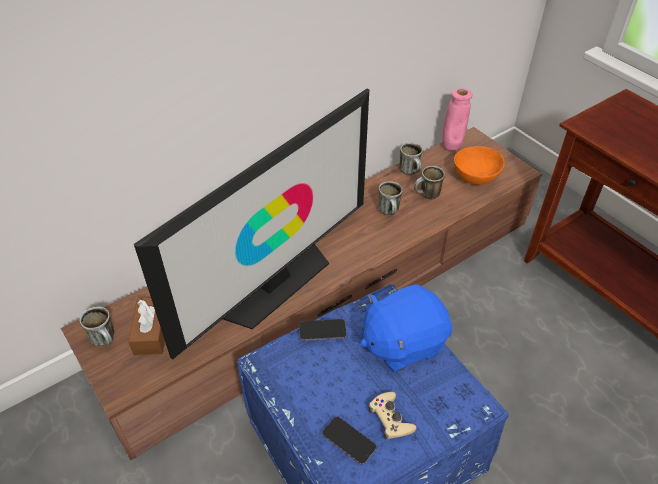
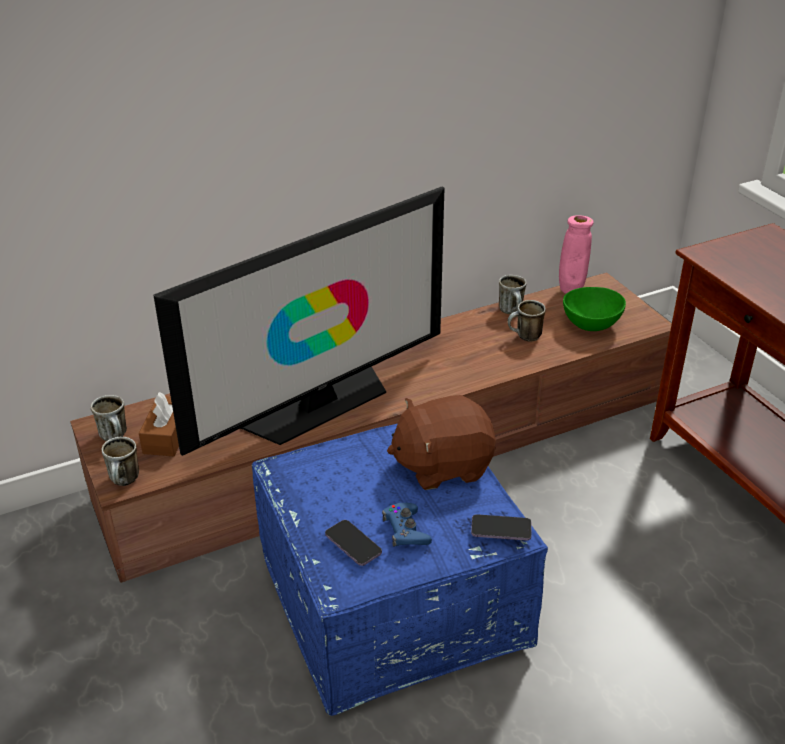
camera: 10 degrees right, 10 degrees down
phone [299,319,346,341] -> phone moved to [471,514,532,540]
blue plush toy [360,284,452,372] -> brown plush toy [387,395,496,490]
beige game controller [368,392,416,440] -> blue game controller [382,503,432,547]
mug [378,181,403,215] -> mug moved to [101,437,139,486]
orange bowl [454,146,504,185] -> green bowl [563,287,626,331]

